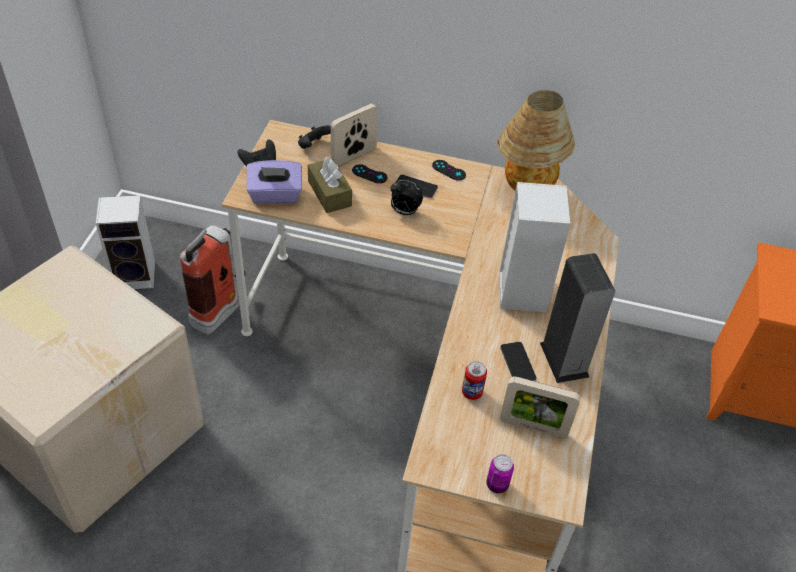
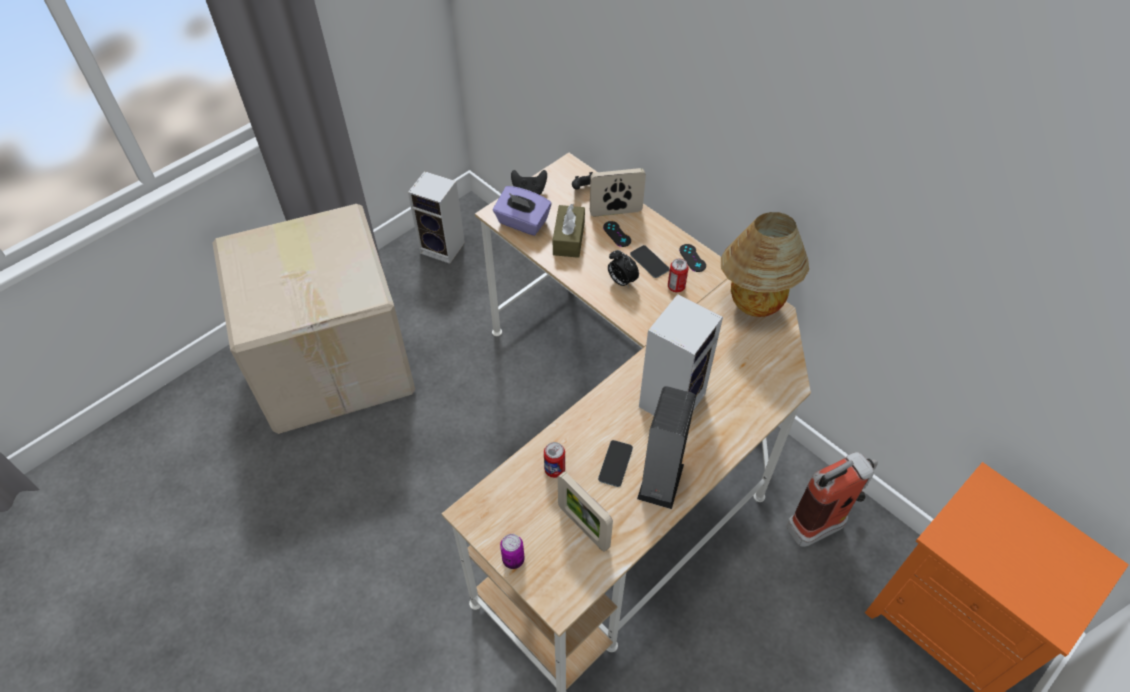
camera: 35 degrees right, 5 degrees up
fire extinguisher [180,225,246,335] -> fire extinguisher moved to [786,452,878,547]
none -> can [668,259,689,292]

